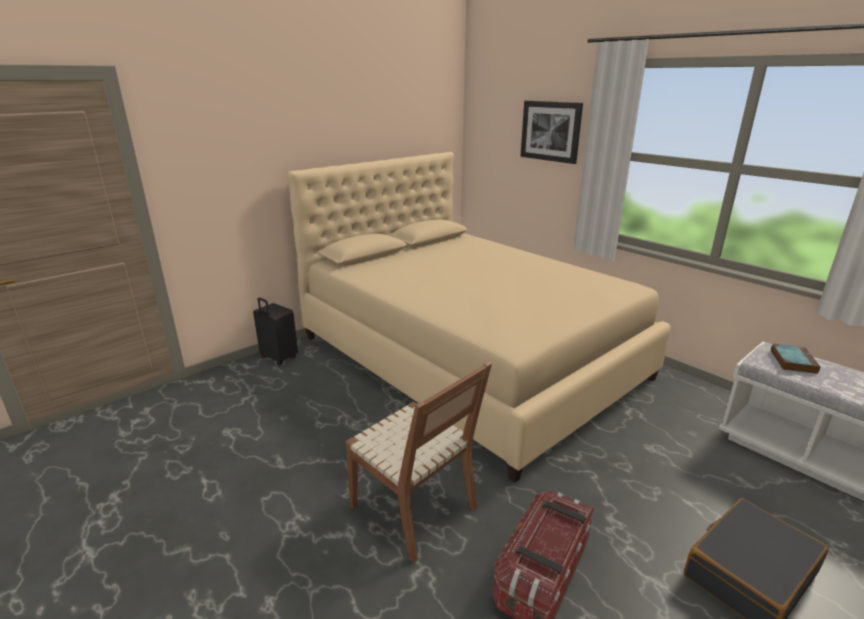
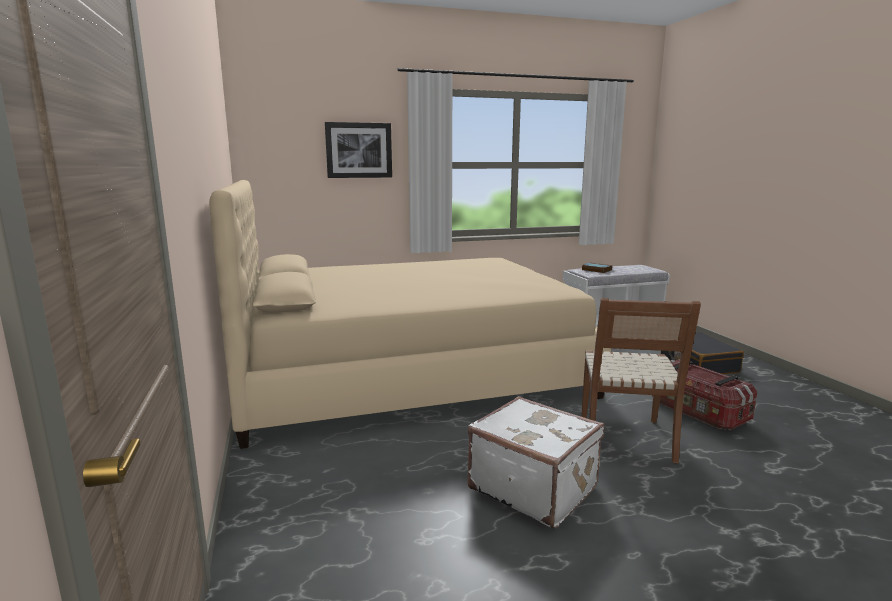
camera: 65 degrees left, 10 degrees down
black suitcase [253,298,298,366] -> none
chair [346,361,492,563] -> chair turned 120 degrees clockwise [582,298,701,464]
none -> white suitcase [468,396,604,529]

